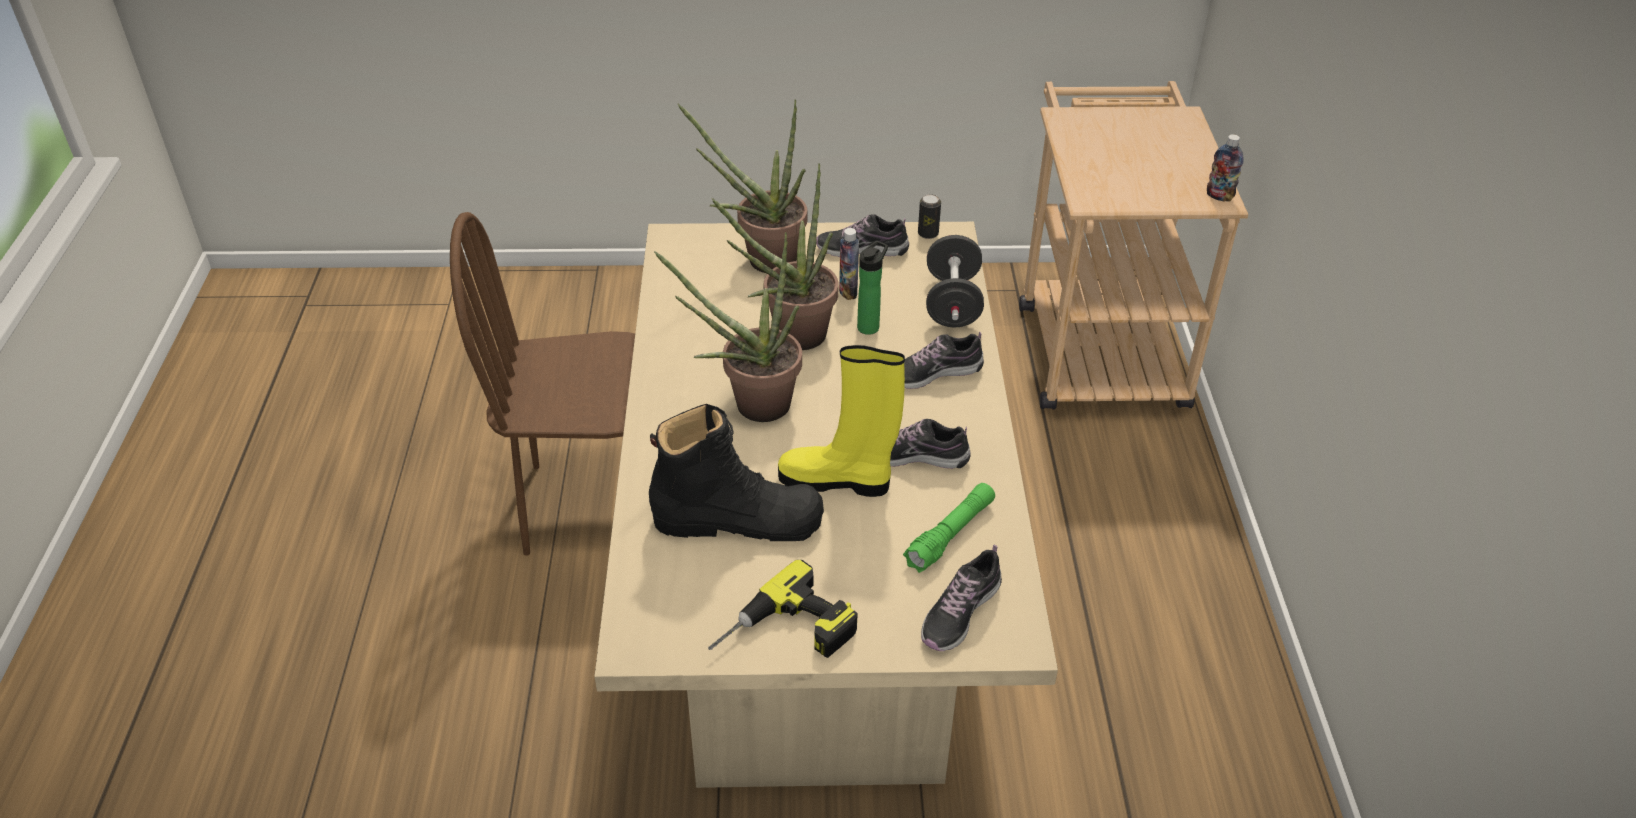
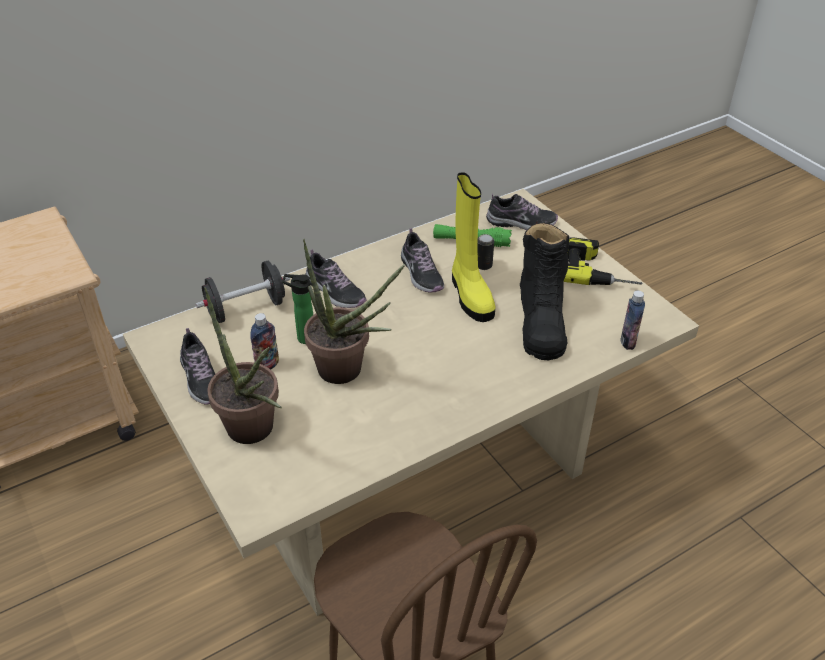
camera: 120 degrees left, 0 degrees up
black boot [649,404,824,541] -> black boot turned 150 degrees counterclockwise [520,221,570,360]
potted plant [654,232,802,422] -> none
can [918,194,941,239] -> can moved to [477,234,494,270]
bottle [1207,134,1244,202] -> bottle moved to [620,291,645,350]

